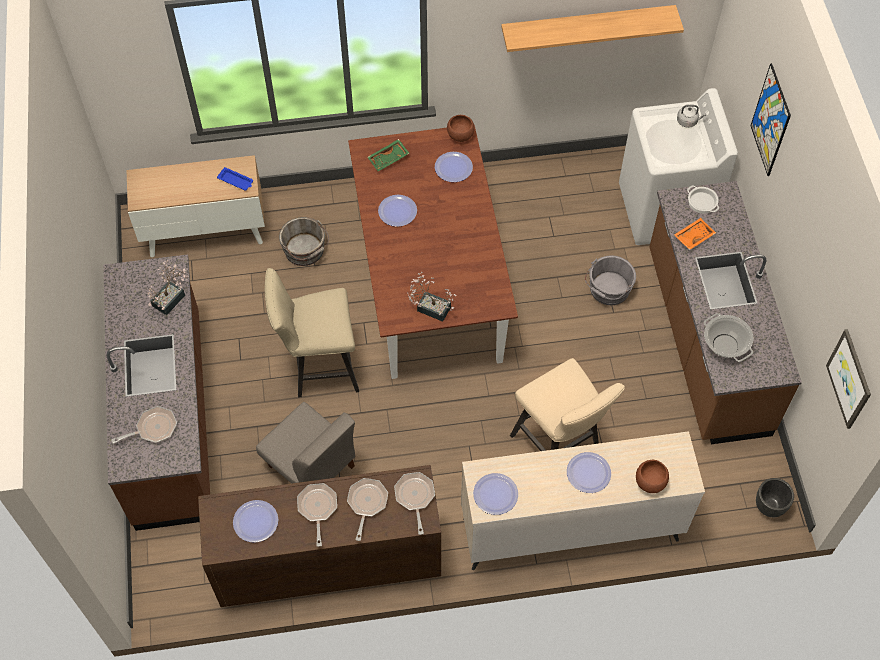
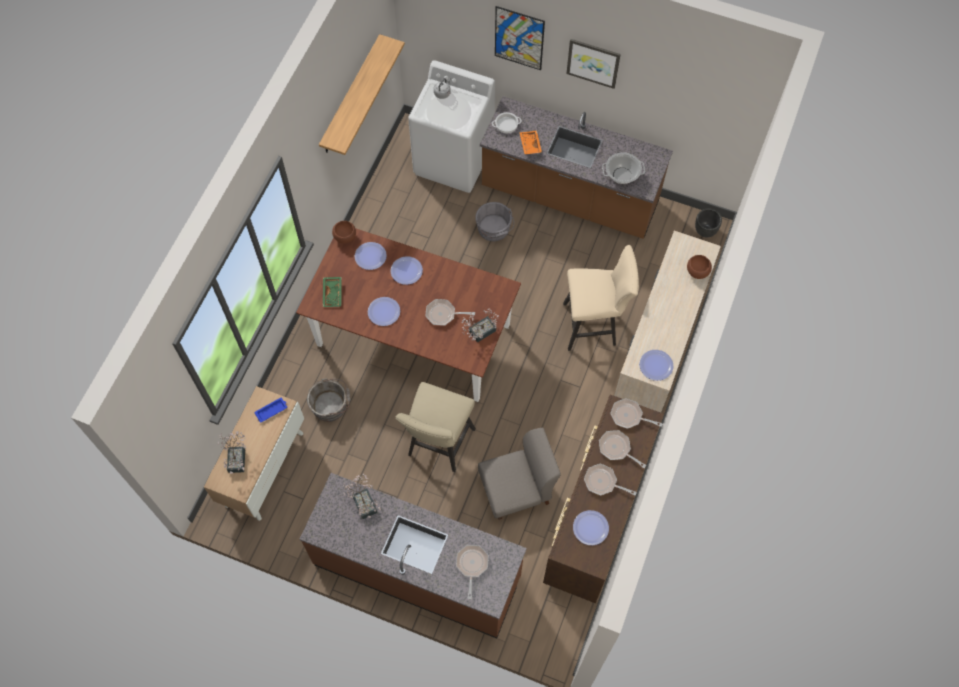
camera: 60 degrees left, 5 degrees up
plate [567,452,611,493] -> plate moved to [391,256,423,285]
picture [826,329,871,429] -> picture moved to [566,39,621,89]
none -> potted plant [218,431,246,474]
none -> frying pan [426,299,475,326]

